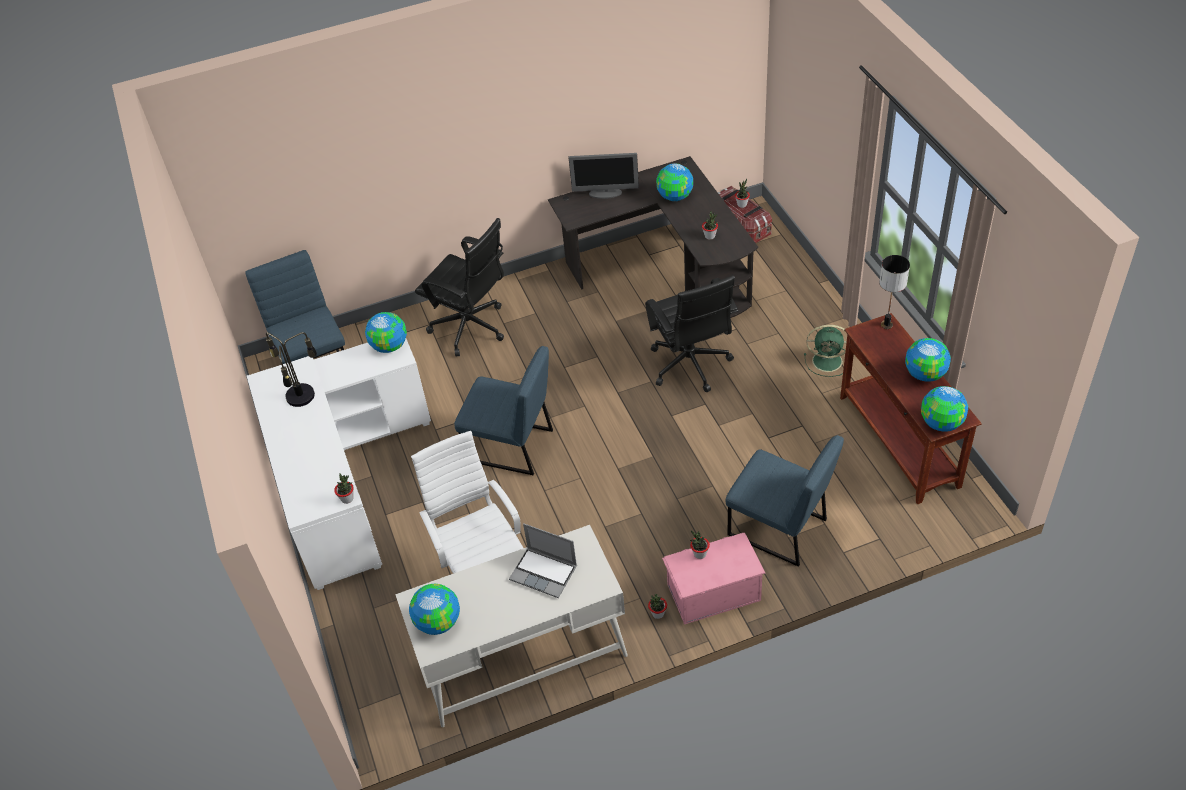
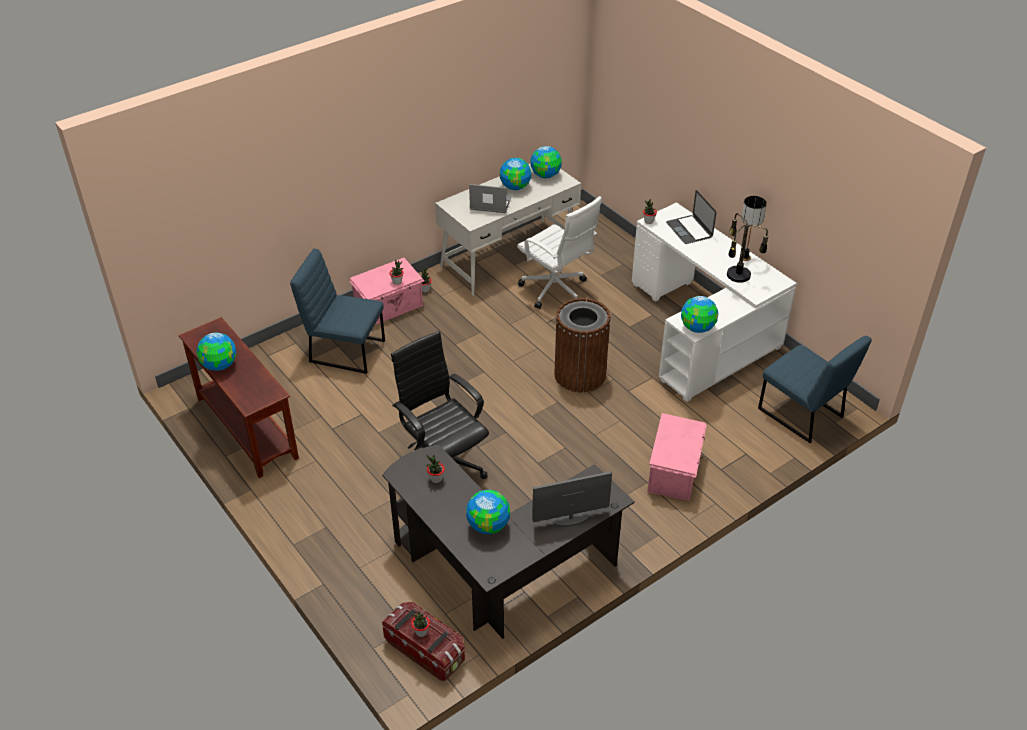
camera: 160 degrees right, 5 degrees down
black office chair [415,218,504,357] -> pink storage box [647,413,707,501]
blue chair [454,346,553,475] -> brown trash can [555,298,611,392]
green fan [804,325,847,377] -> none
table lamp [879,255,910,329] -> table lamp moved to [741,196,767,261]
globe [921,386,968,432] -> globe moved to [500,158,531,190]
none -> laptop [666,190,716,244]

